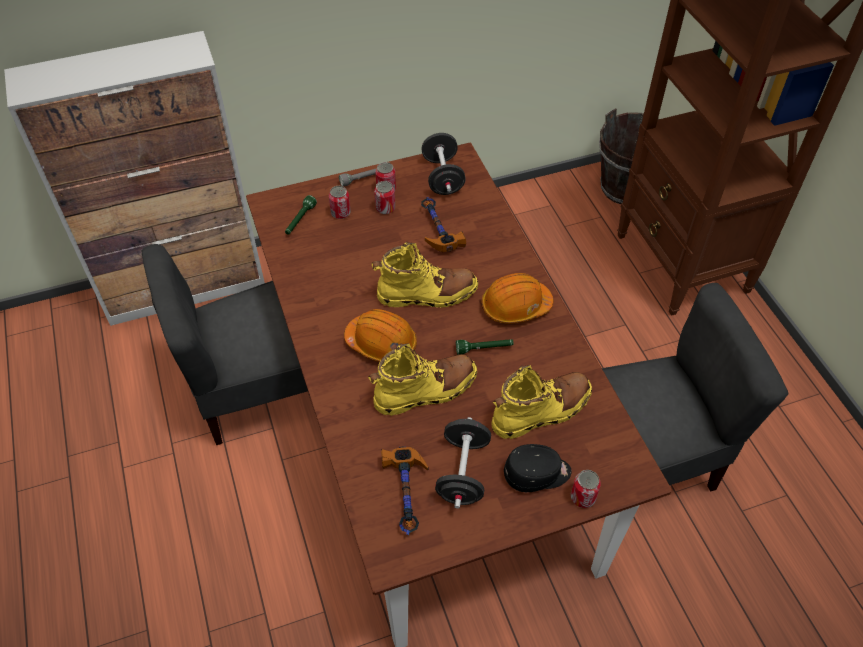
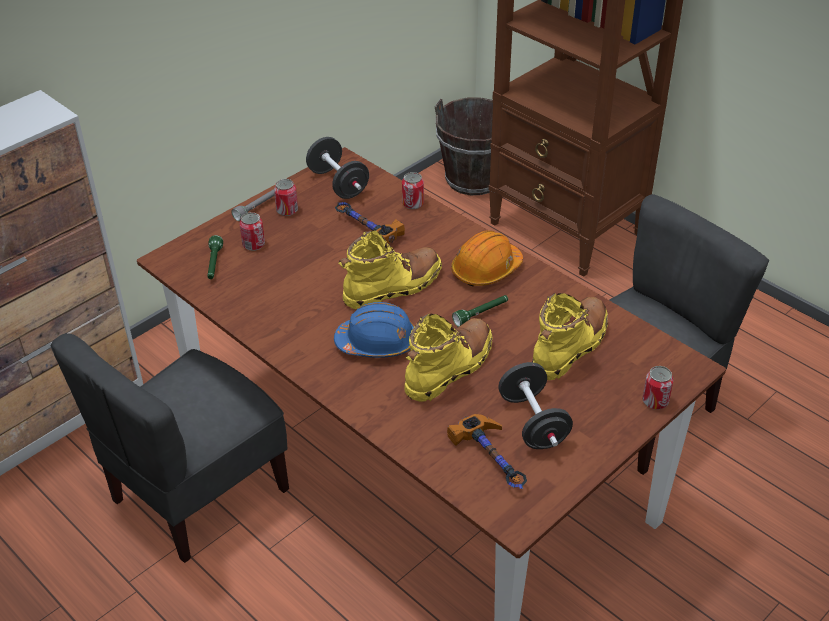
camera: 25 degrees left, 10 degrees down
orange hard hat [344,309,417,362] -> blue hard hat [334,302,415,358]
can [374,181,395,214] -> can moved to [402,172,424,209]
black cap [504,444,572,492] -> none

